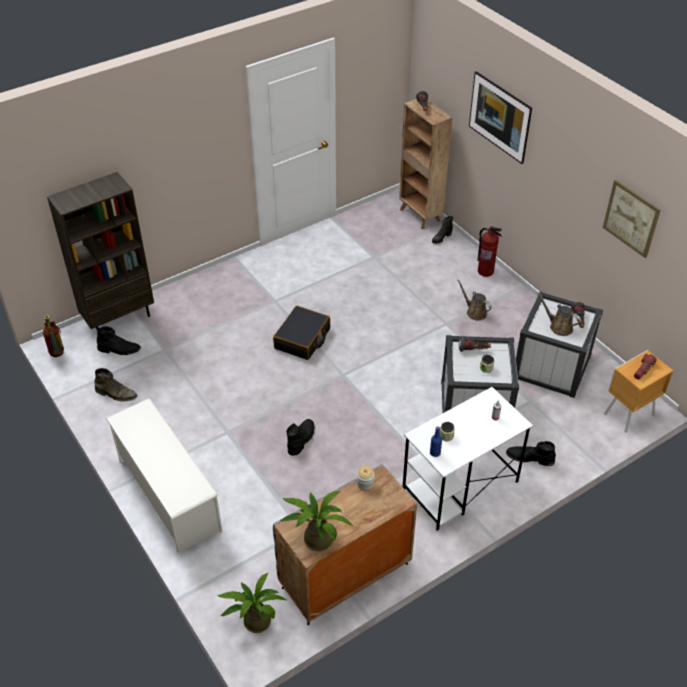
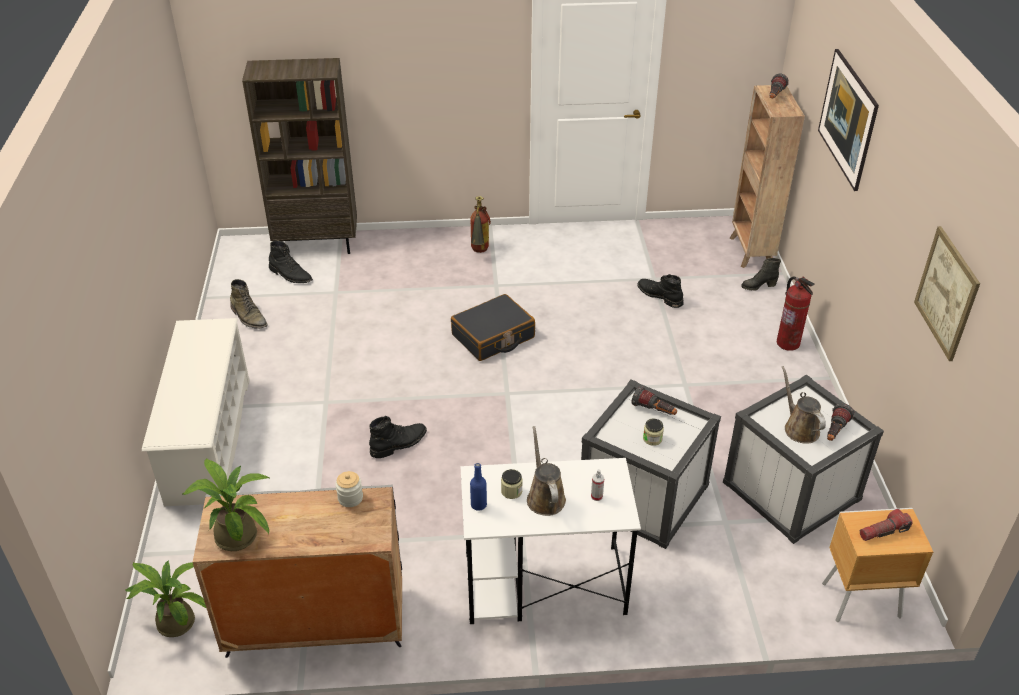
camera: 30 degrees right, 5 degrees down
fire extinguisher [43,315,64,357] -> fire extinguisher moved to [470,196,491,253]
brown watering can [457,280,492,320] -> brown watering can moved to [527,426,566,516]
black boot [506,441,556,466] -> black boot moved to [637,274,684,308]

